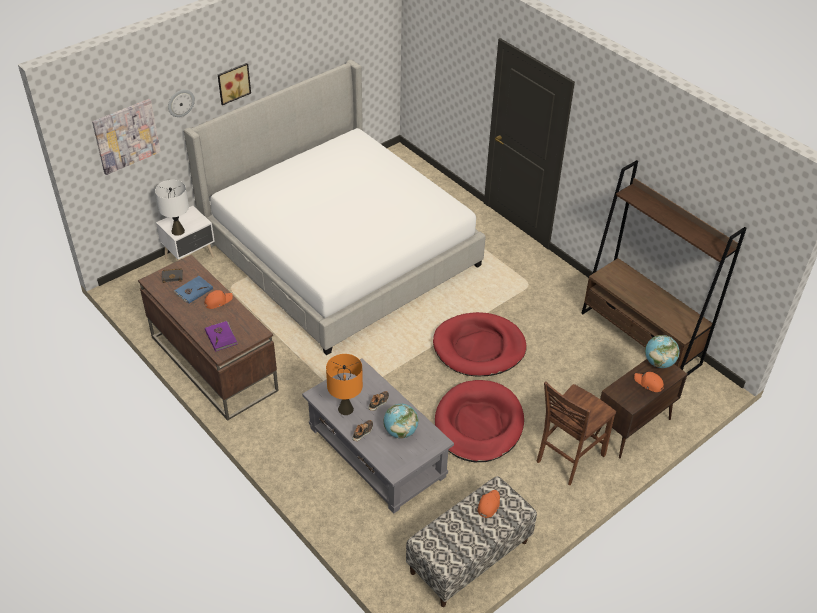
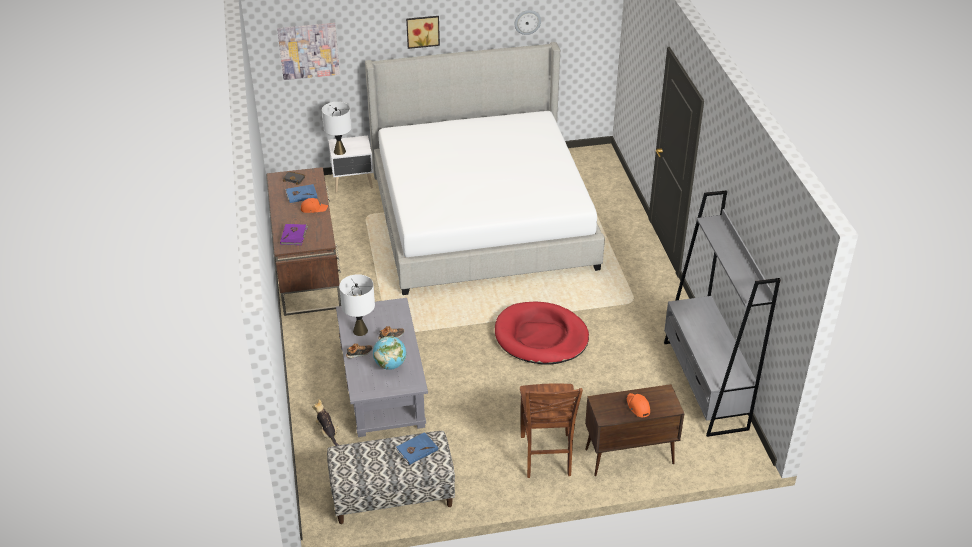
camera: 30 degrees right, 5 degrees down
wall clock [168,90,195,117] -> wall clock moved to [514,10,541,35]
orange table lamp [326,354,363,415] -> white table lamp [339,274,375,336]
red dog bed [435,380,524,462] -> none
orange cap [478,490,500,518] -> blue book [395,432,438,465]
brown chair [537,382,616,485] -> brown chair turned 75 degrees counterclockwise [520,384,583,478]
brown bookcase [581,160,747,376] -> grey bookcase [664,190,781,437]
globe [645,335,679,368] -> none
none -> plush toy [313,399,339,446]

